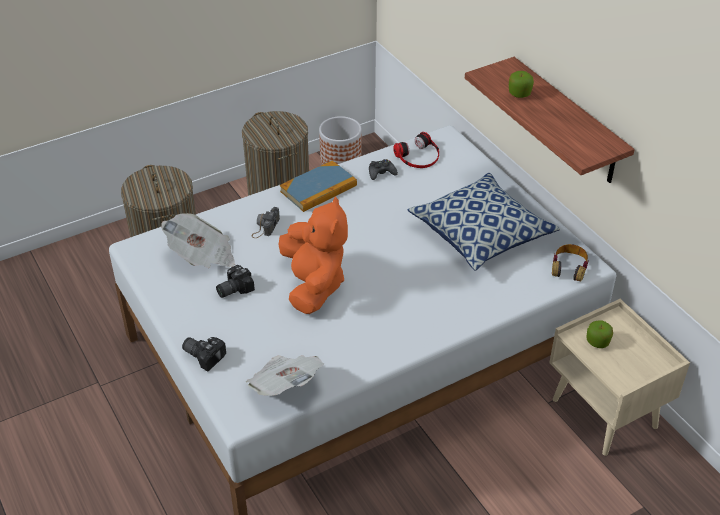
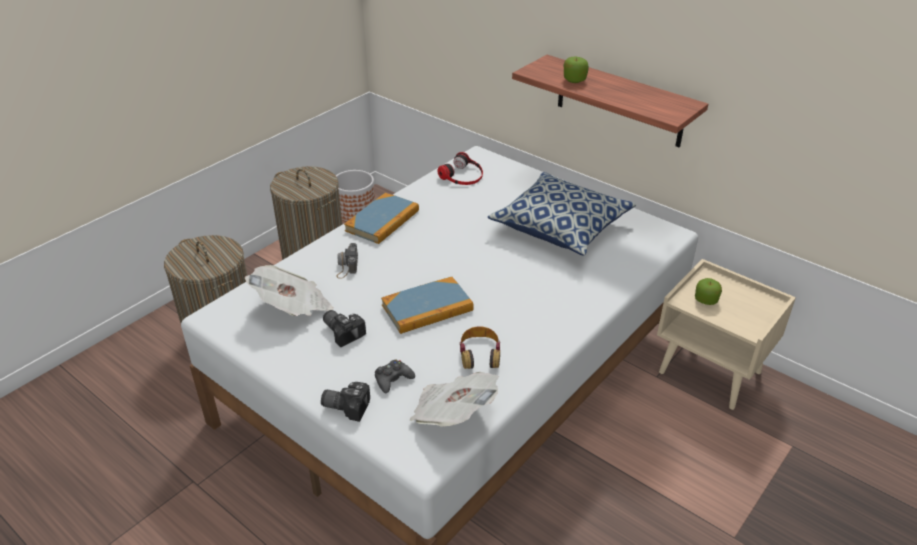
camera: 20 degrees left, 5 degrees down
camera [216,265,255,298] -> camera turned 105 degrees clockwise [323,310,366,347]
orange plush toy [279,196,348,314] -> book [381,277,474,334]
black game controller [369,159,398,180] -> black game controller moved to [375,359,415,393]
headphones [552,244,589,282] -> headphones moved to [460,326,500,369]

